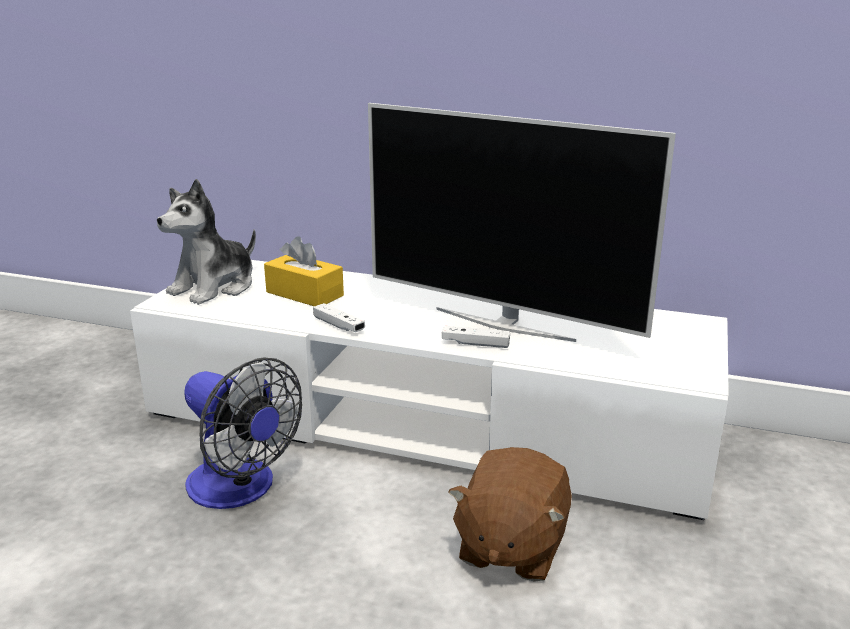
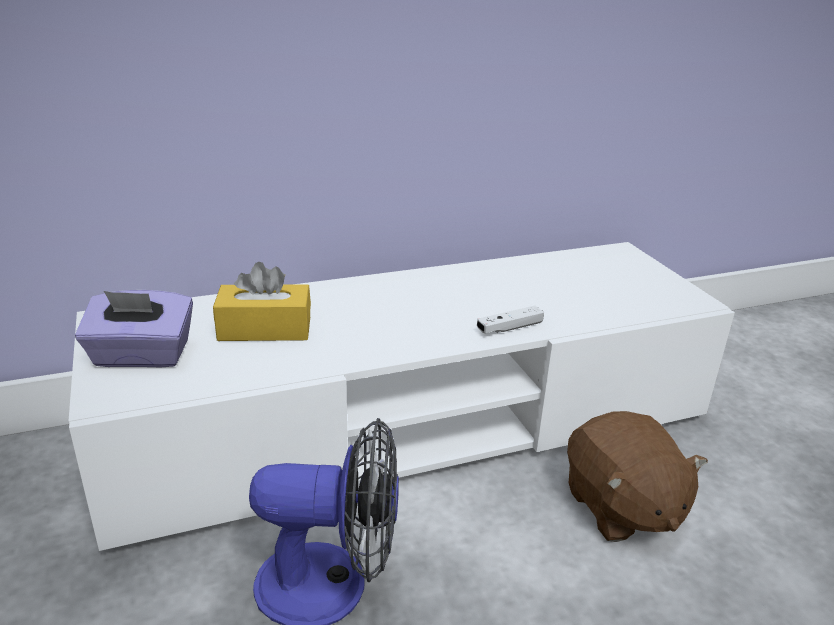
camera: 40 degrees left, 5 degrees up
plush toy [157,179,256,305] -> purple tissue box [75,290,193,367]
white game controller [313,303,365,332] -> none
television [368,103,676,342] -> none

